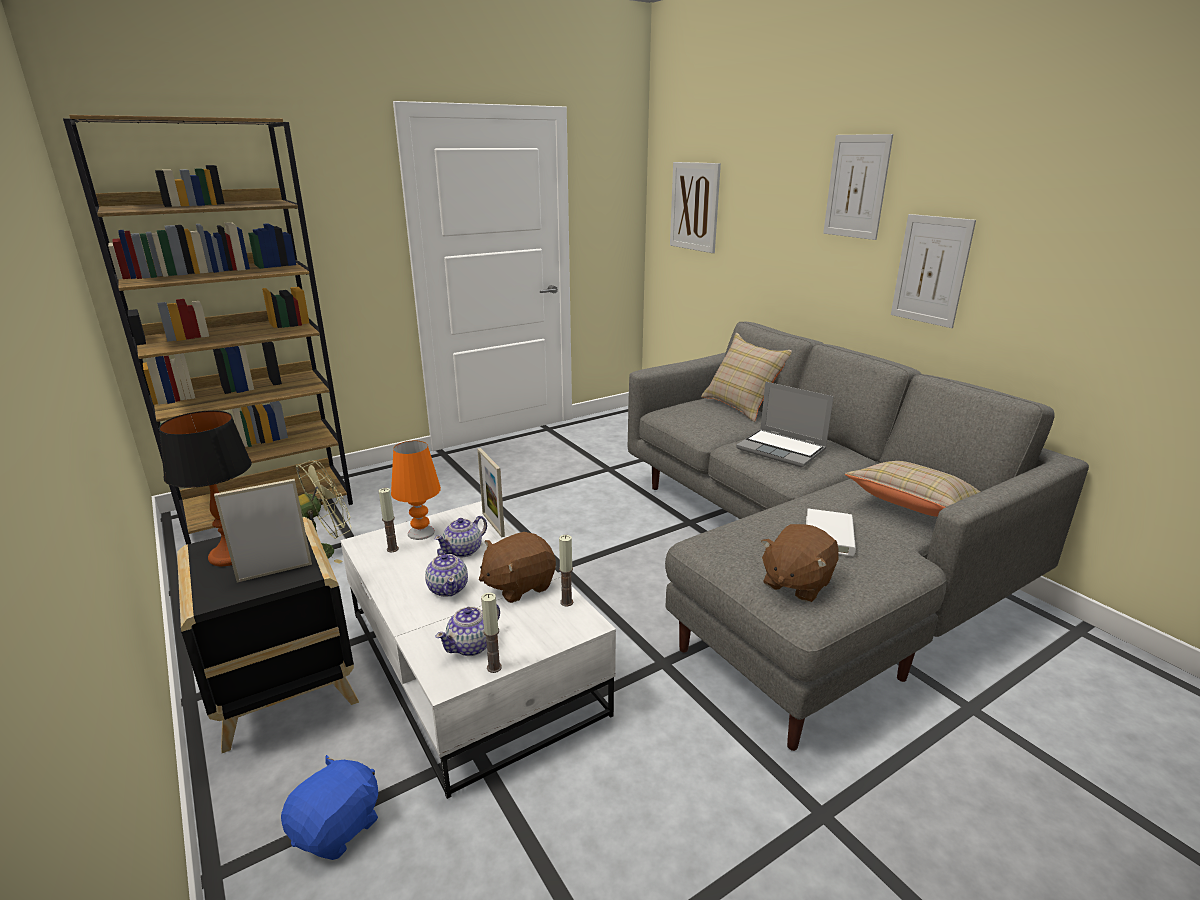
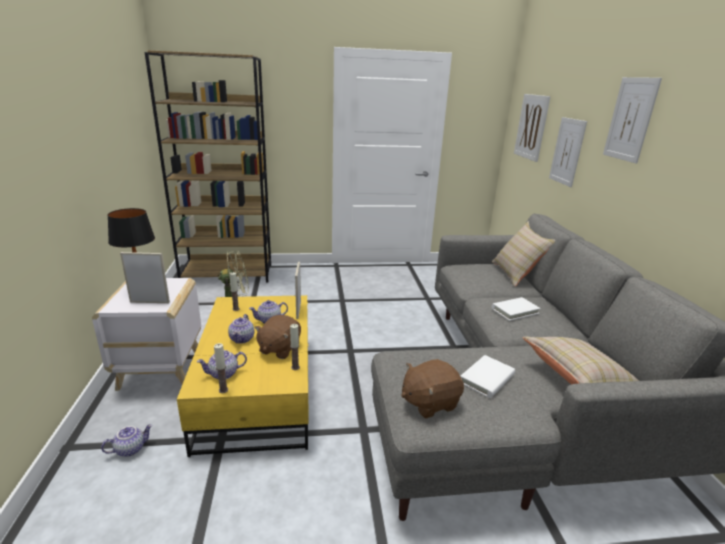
camera: 25 degrees right, 0 degrees up
black side table [177,517,359,753] -> white side table [92,278,201,391]
blue plush toy [281,755,378,860] -> teapot [101,424,153,457]
white coffee table [340,501,616,799] -> yellow coffee table [177,295,309,457]
orange table lamp [391,441,441,540] -> none
brown plush toy [479,532,556,603] -> brown plush toy turned 60 degrees counterclockwise [255,315,301,359]
laptop [736,382,834,468] -> white book [492,297,541,321]
picture [891,214,976,328] -> picture moved to [549,117,587,187]

